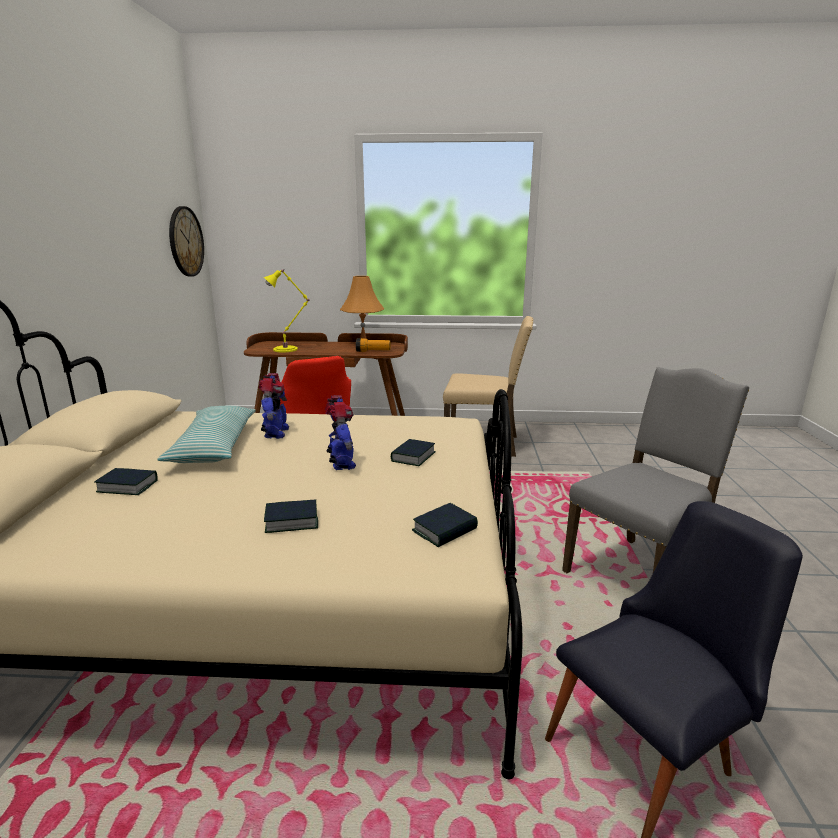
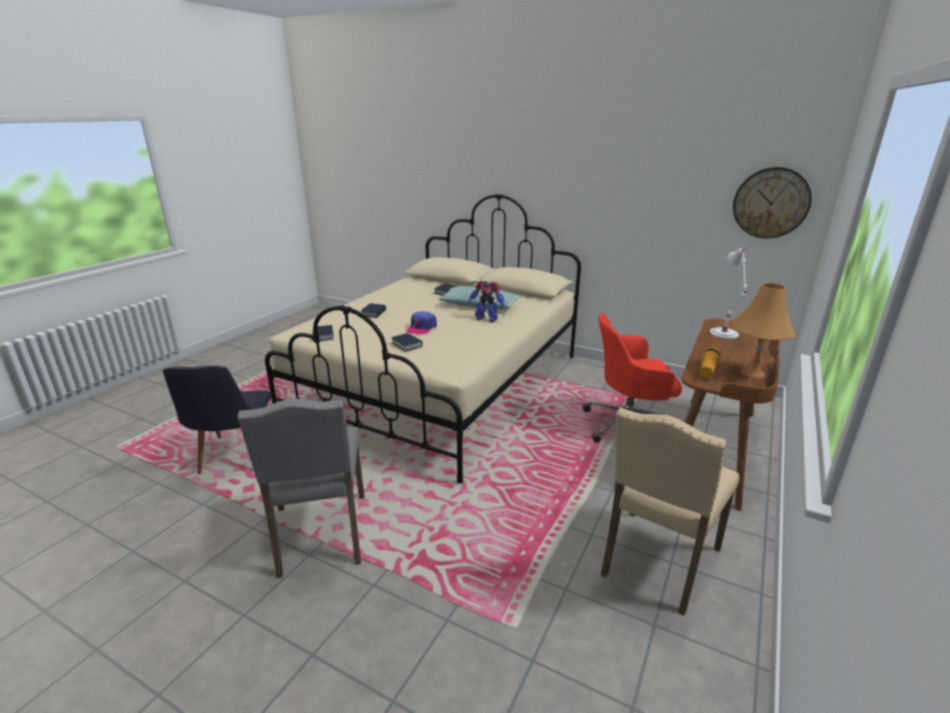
camera: 115 degrees right, 5 degrees up
yellow table lamp [264,269,310,352] -> white table lamp [710,248,748,339]
toy robot [325,395,356,470] -> cap [405,311,437,335]

